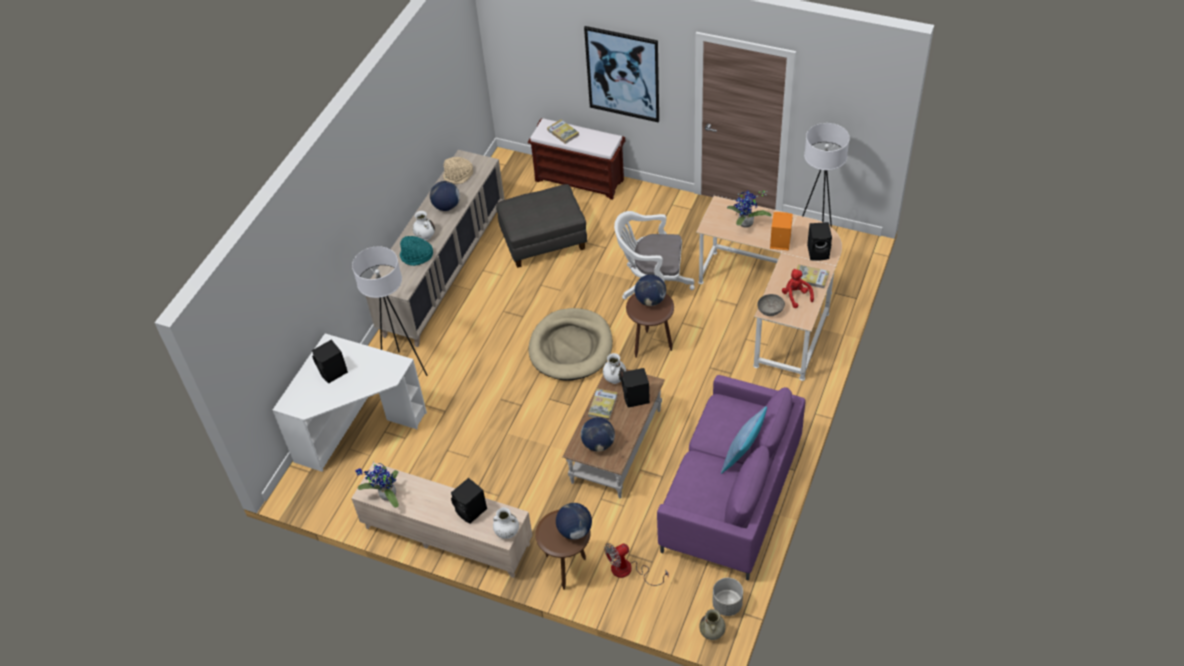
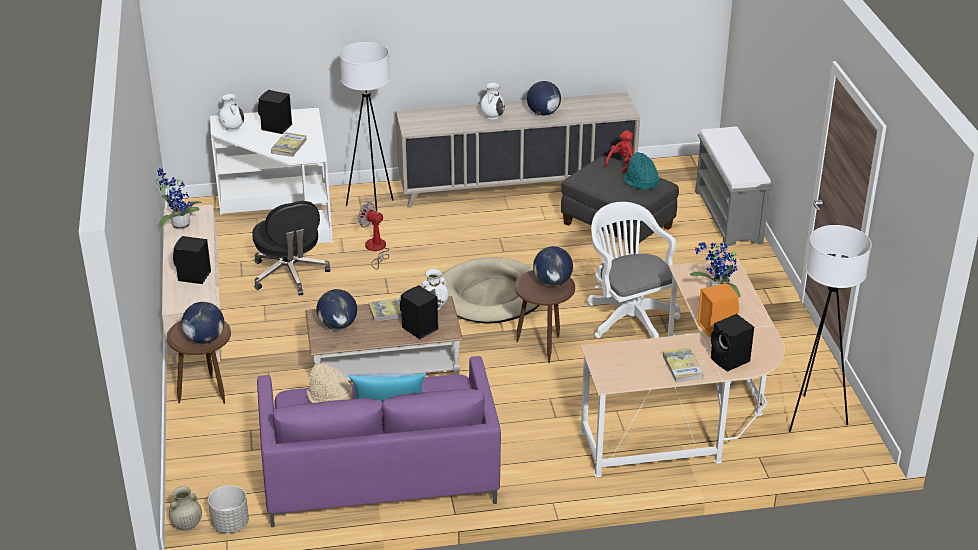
camera: 55 degrees right, 15 degrees down
turquoise hat [400,236,433,266] -> turquoise hat moved to [624,152,659,189]
beige hat [443,157,473,184] -> beige hat moved to [306,363,353,403]
white vase [493,507,519,539] -> white vase moved to [218,94,244,132]
brown bench [528,118,626,200] -> grey bench [695,127,774,248]
book [547,120,579,144] -> book moved to [271,132,307,157]
picture [584,26,659,123] -> none
fan [604,543,669,586] -> fan moved to [358,202,389,270]
grey bowl [757,294,785,316] -> none
red plush toy [782,269,814,308] -> red plush toy moved to [605,130,633,173]
none -> black office chair [252,201,330,296]

